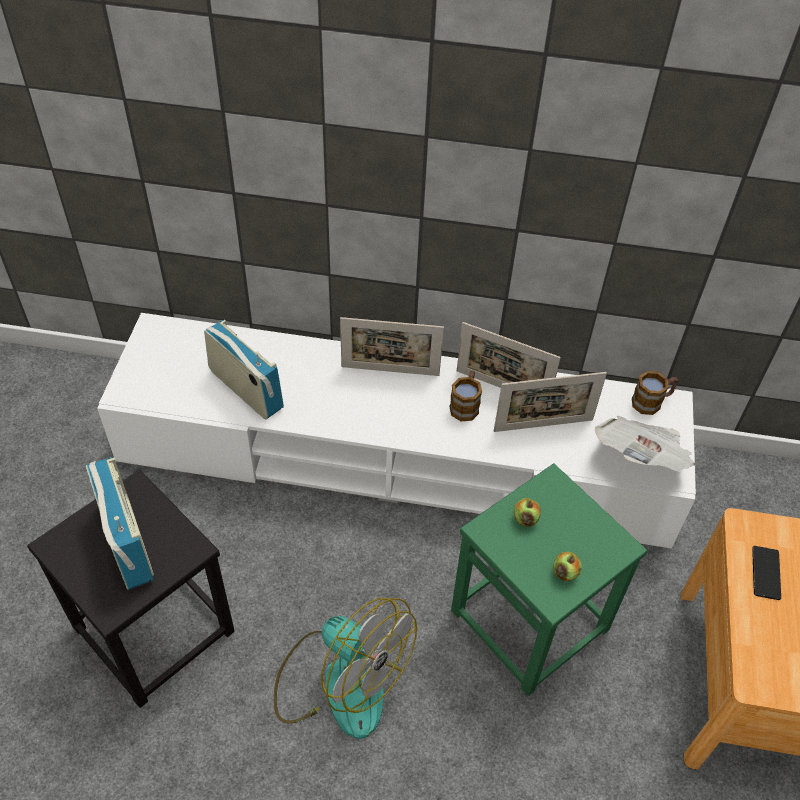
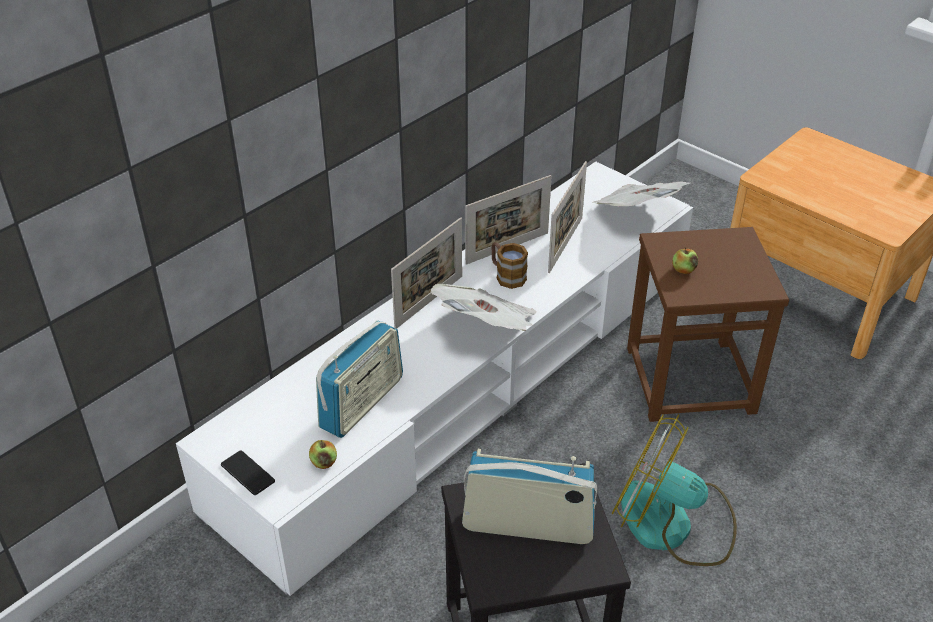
camera: 55 degrees left, 10 degrees down
radio [204,320,284,419] -> radio turned 135 degrees clockwise [316,320,403,438]
fan [274,598,417,739] -> fan turned 135 degrees counterclockwise [612,414,737,566]
green stool [451,464,647,696] -> brown stool [627,227,789,422]
apple [553,552,582,581] -> apple moved to [309,440,337,469]
mug [632,371,678,415] -> none
phone [752,546,781,600] -> phone moved to [221,450,275,495]
none -> newspaper [431,284,536,331]

